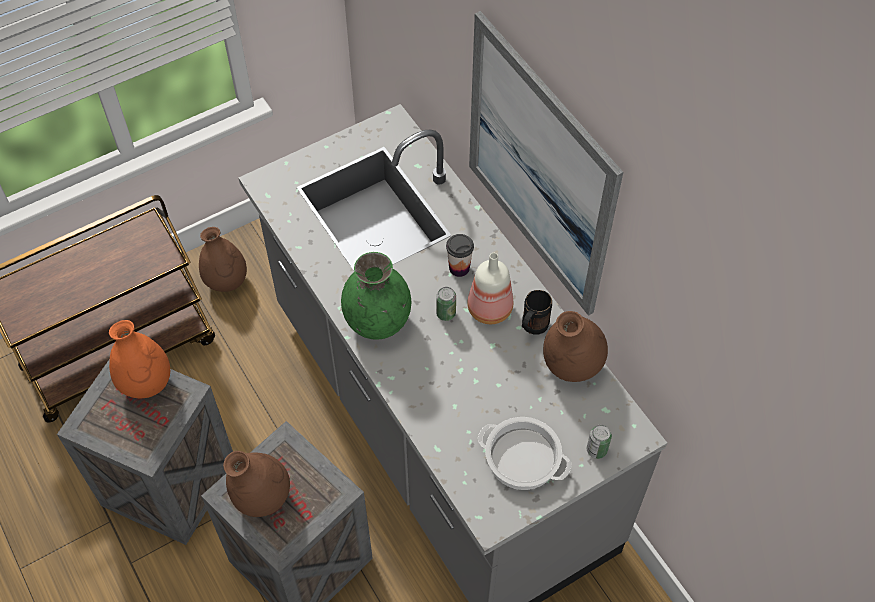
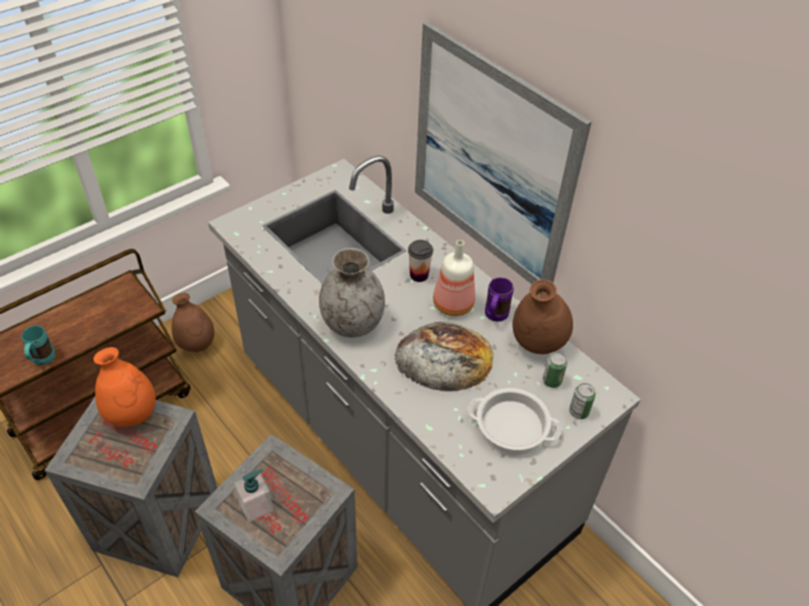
camera: 10 degrees left, 10 degrees down
brown vase [223,451,290,517] -> soap dispenser [234,469,273,522]
green vase [341,252,411,340] -> grey vase [319,248,385,338]
can [436,287,456,321] -> can moved to [543,352,567,388]
black mug [522,290,552,335] -> purple mug [485,277,514,322]
none -> turquoise mug [21,325,56,365]
none -> bread [394,322,493,391]

